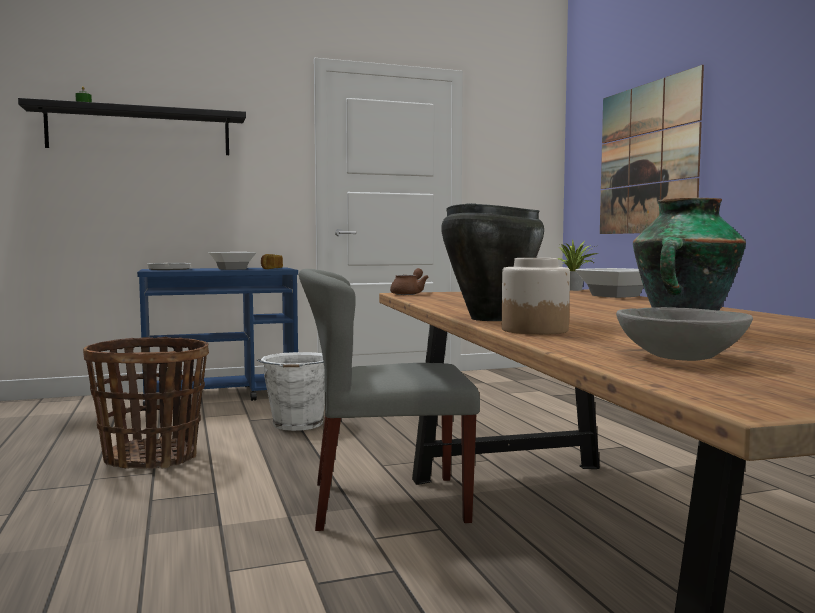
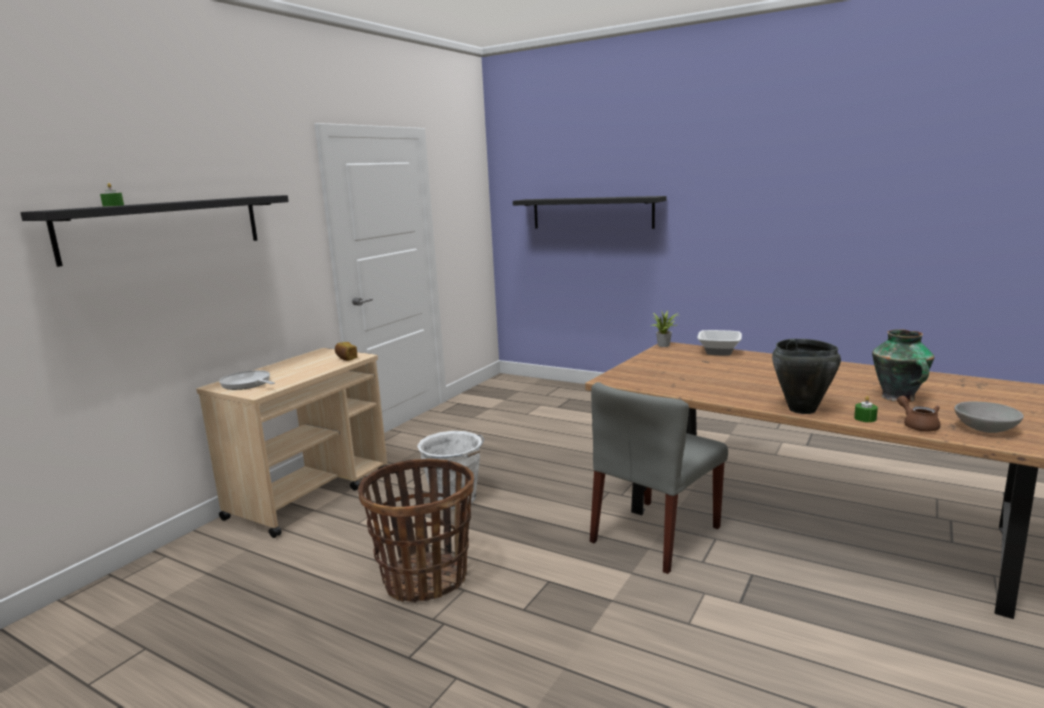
camera: 40 degrees left, 10 degrees up
blue cart [137,267,298,406] -> beige cart [196,348,387,538]
bowl [208,252,256,270] -> none
brown teapot [390,268,429,295] -> brown teapot moved to [897,396,940,432]
jar [502,258,570,335] -> green candle [854,396,878,422]
picture [600,65,704,234] -> black shelf [513,196,666,229]

